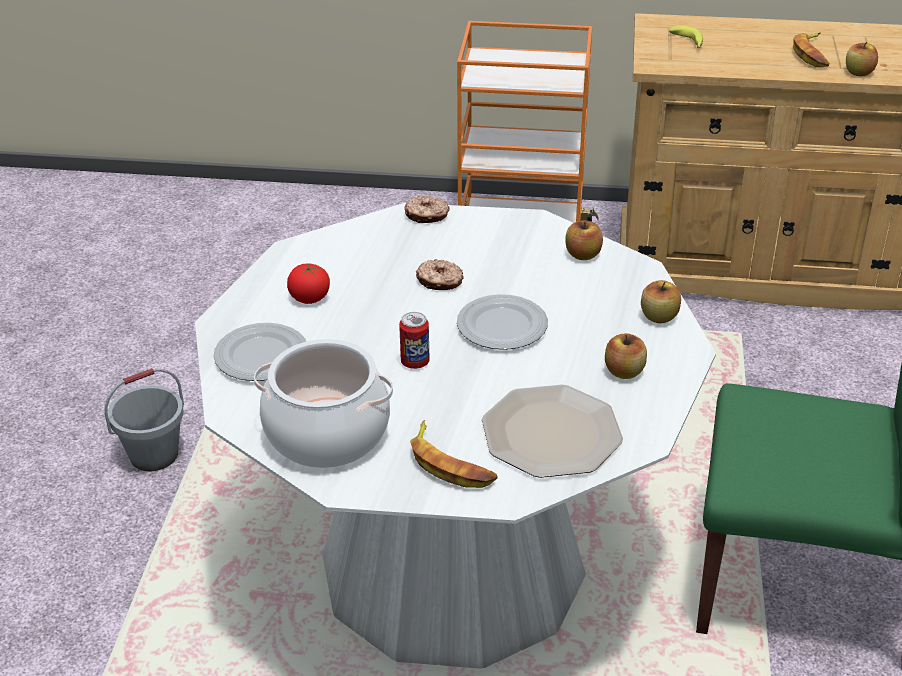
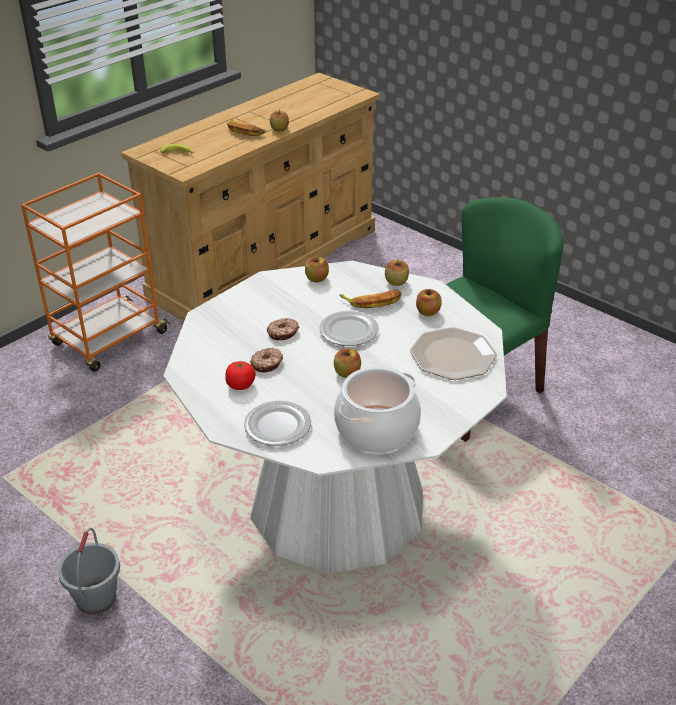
camera: 55 degrees left, 0 degrees up
can [399,312,430,369] -> apple [334,348,361,378]
donut [404,196,450,223] -> donut moved to [250,348,283,372]
banana [410,420,498,488] -> banana moved to [339,289,402,308]

